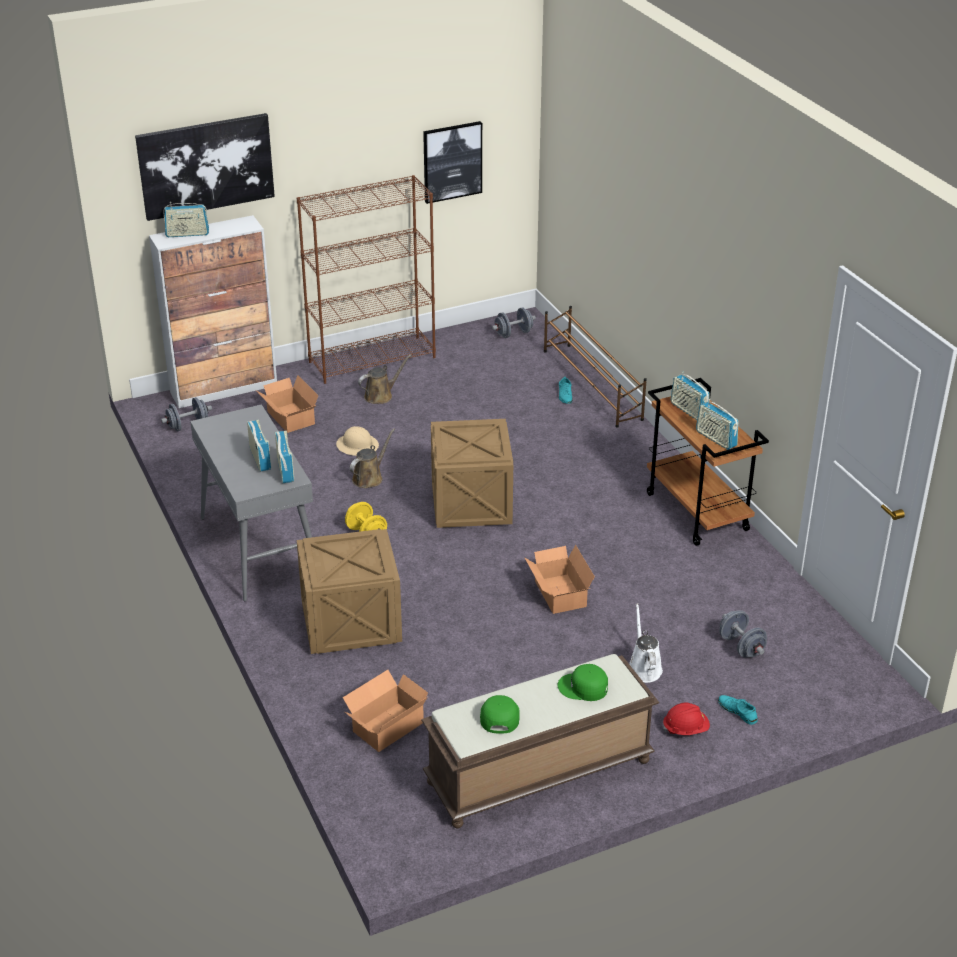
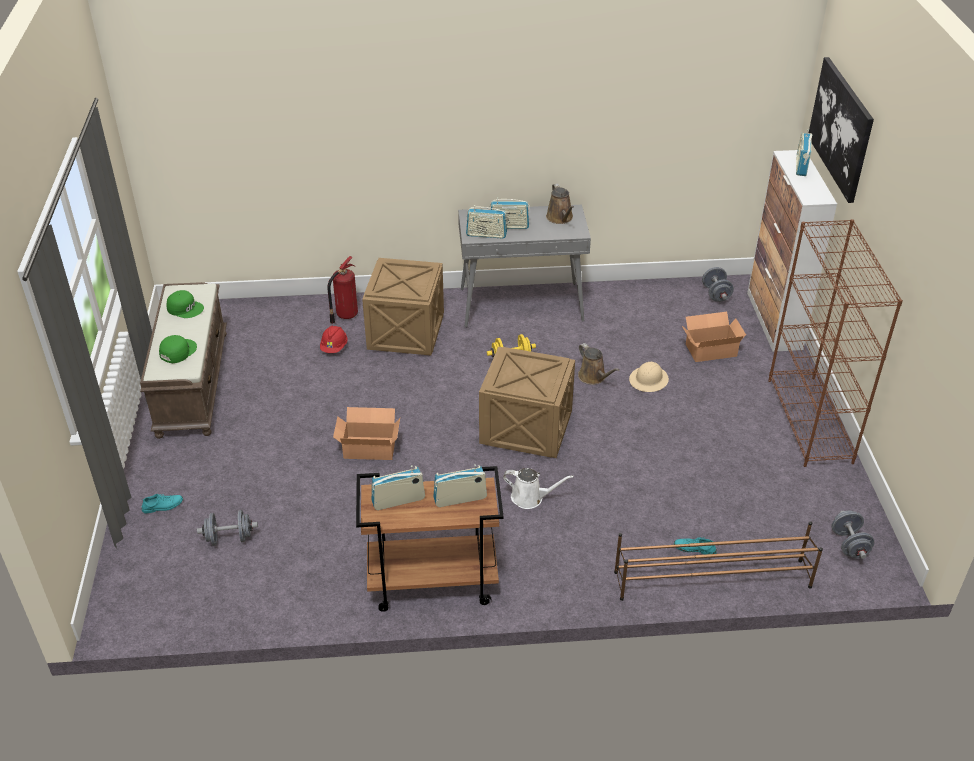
camera: 110 degrees right, 5 degrees up
cardboard box [343,670,428,752] -> none
brown watering can [358,354,412,404] -> brown watering can moved to [546,184,574,224]
picture [423,121,482,204] -> none
white watering can [629,603,663,683] -> white watering can moved to [503,468,573,509]
red hard hat [663,703,710,735] -> red hard hat moved to [320,326,348,353]
none -> fire extinguisher [327,256,358,324]

